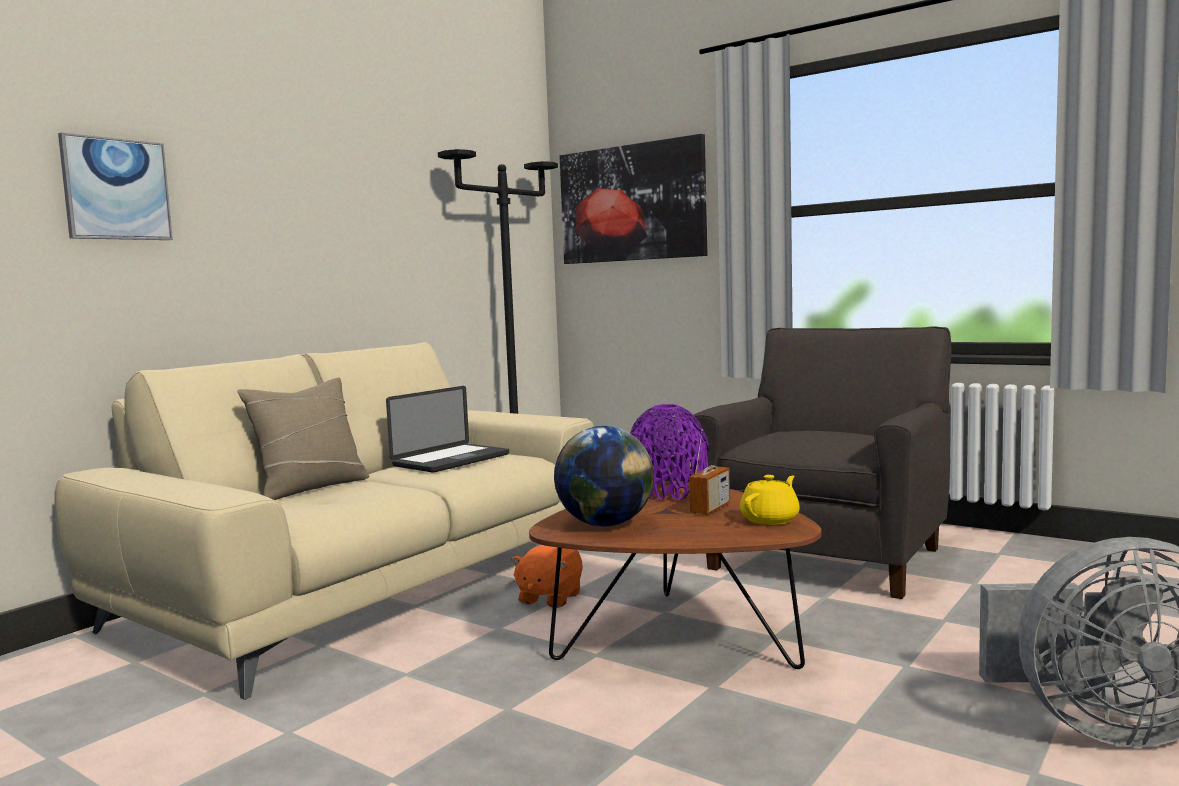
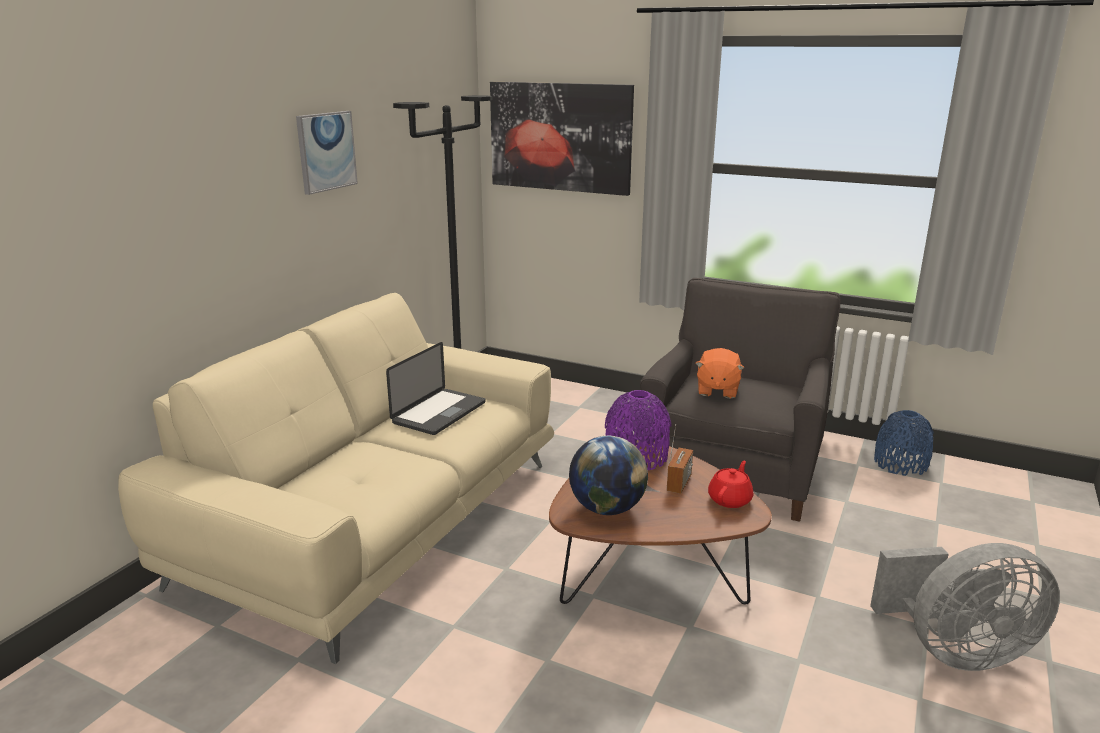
camera: 10 degrees left, 15 degrees up
picture [58,132,173,240] -> picture moved to [296,111,358,195]
beige pillow [238,378,369,500] -> none
orange plush toy [511,545,583,608] -> orange plush toy moved to [695,348,744,398]
yellow teapot [740,475,800,525] -> red teapot [708,461,753,508]
none -> blue vase [874,410,934,476]

